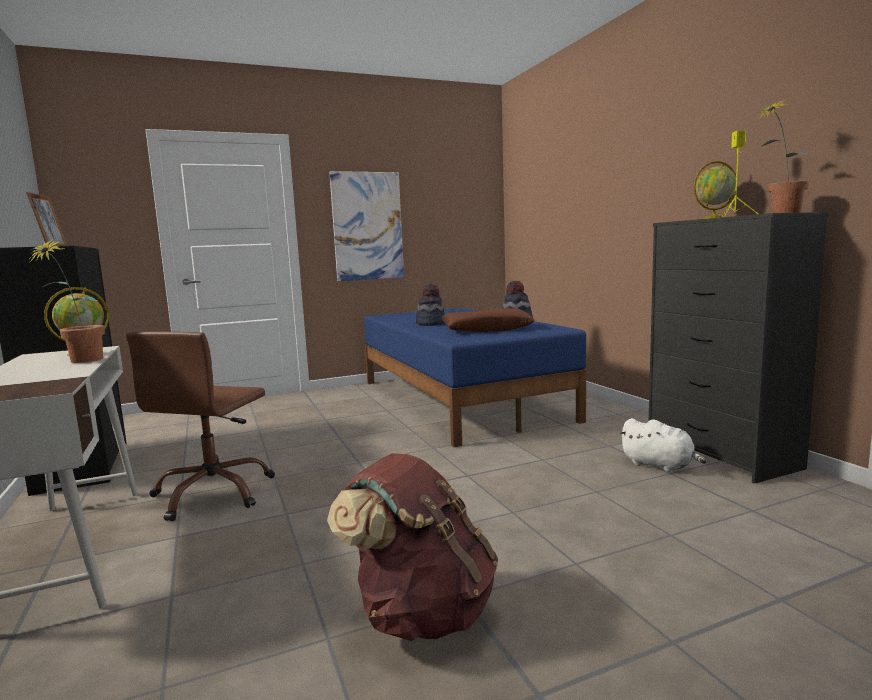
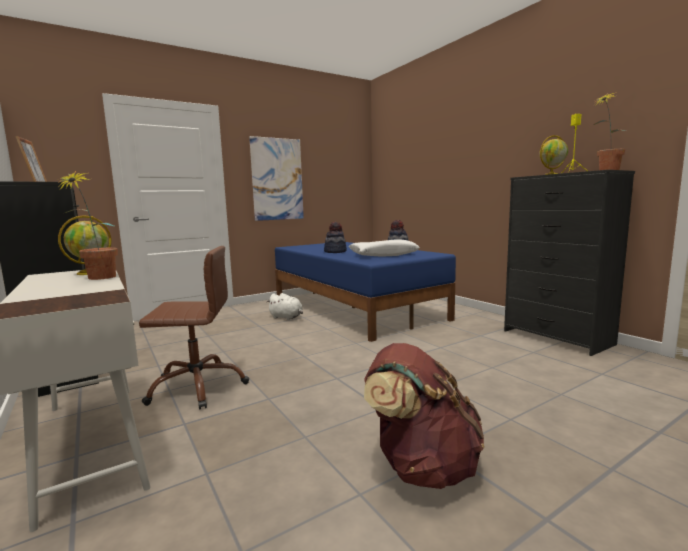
camera: 10 degrees left, 0 degrees up
brown office chair [126,331,275,521] -> brown office chair turned 105 degrees counterclockwise [139,246,249,410]
brown pillow [442,308,535,332] -> white pillow [349,239,420,257]
white plush toy [619,418,706,472] -> white plush toy moved to [267,293,303,320]

